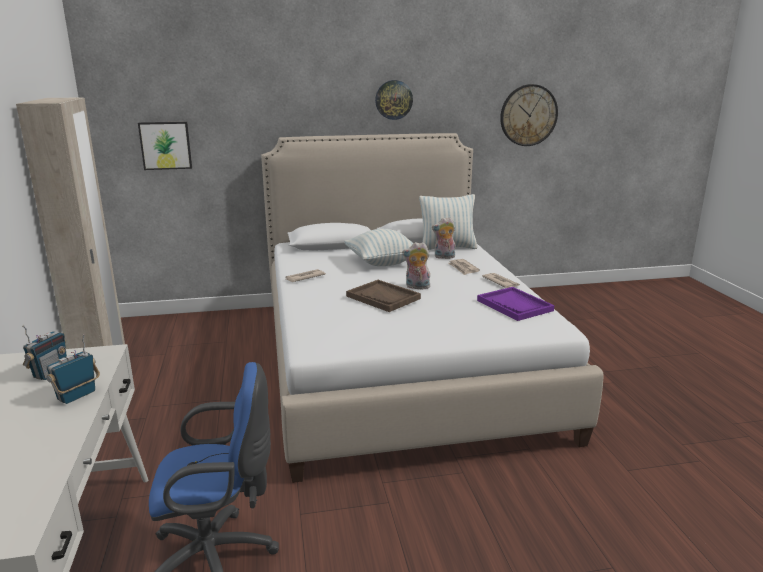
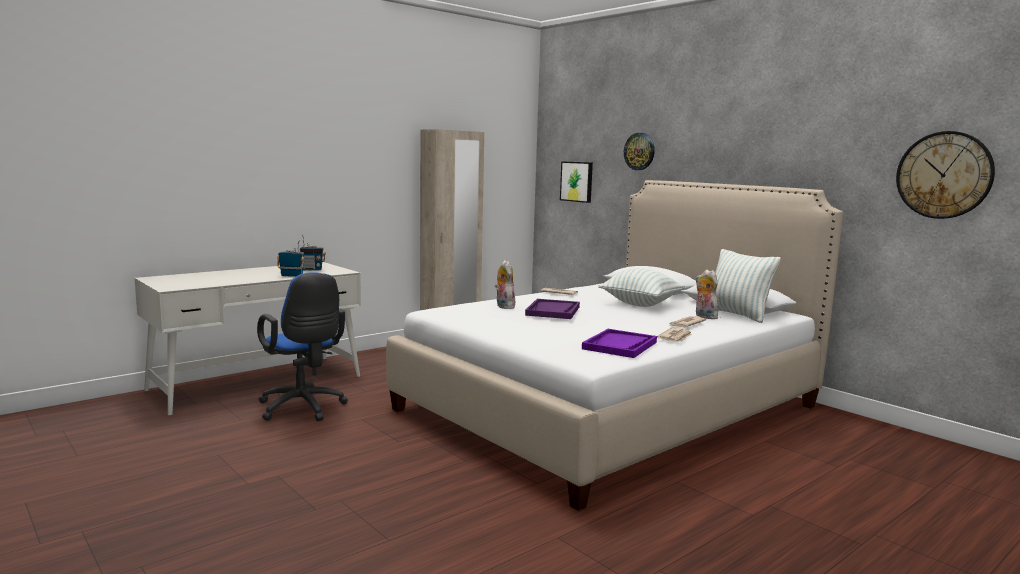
camera: 60 degrees right, 10 degrees down
brown tray [346,280,421,312] -> purple tray [525,299,580,319]
wall clock [375,80,413,120] -> wall clock moved to [624,133,655,170]
plush toy [402,242,430,289] -> plush toy moved to [495,260,515,309]

